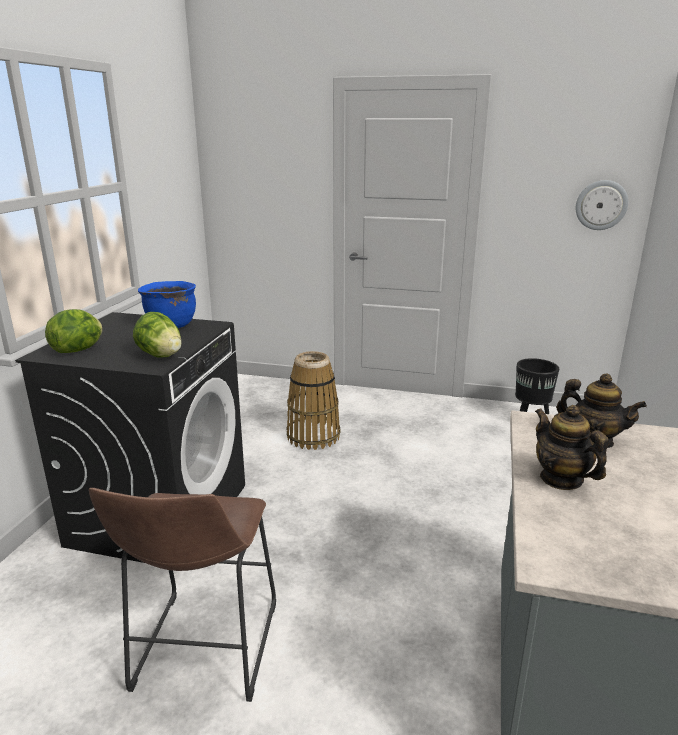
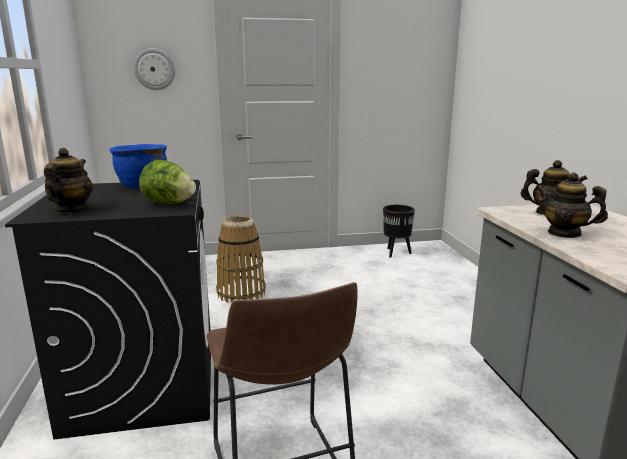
camera: 25 degrees left, 5 degrees down
lettuce [45,309,102,353] -> teapot [44,148,93,213]
wall clock [576,180,629,230] -> wall clock moved to [134,48,175,90]

